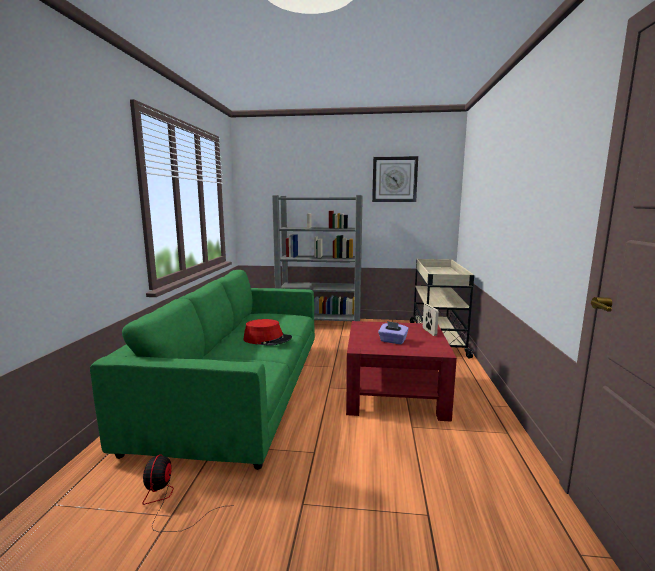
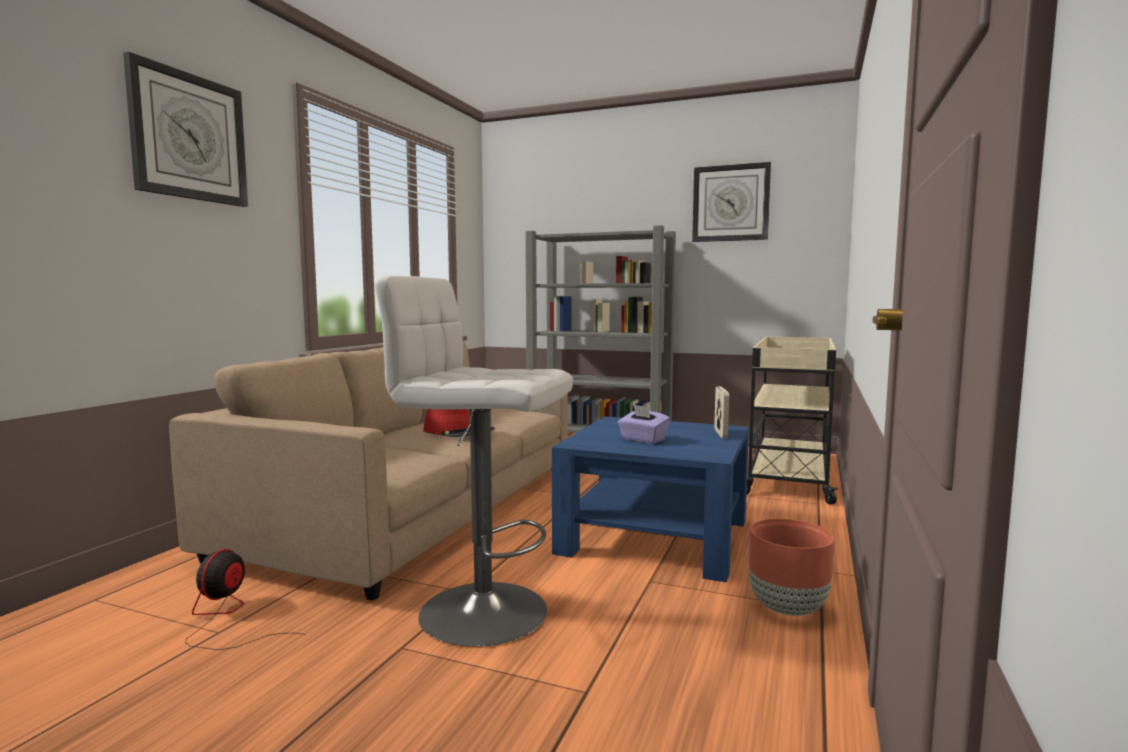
camera: 15 degrees right, 5 degrees down
green sofa [90,270,315,470] -> beige sofa [169,341,568,600]
red coffee table [346,321,457,422] -> blue coffee table [552,416,749,582]
none -> wall clock [123,52,248,207]
none -> white stool [374,275,573,647]
none -> brown planter [749,519,835,616]

